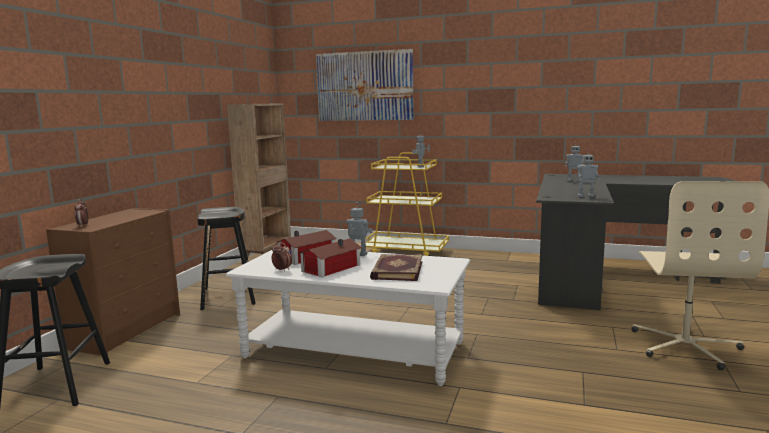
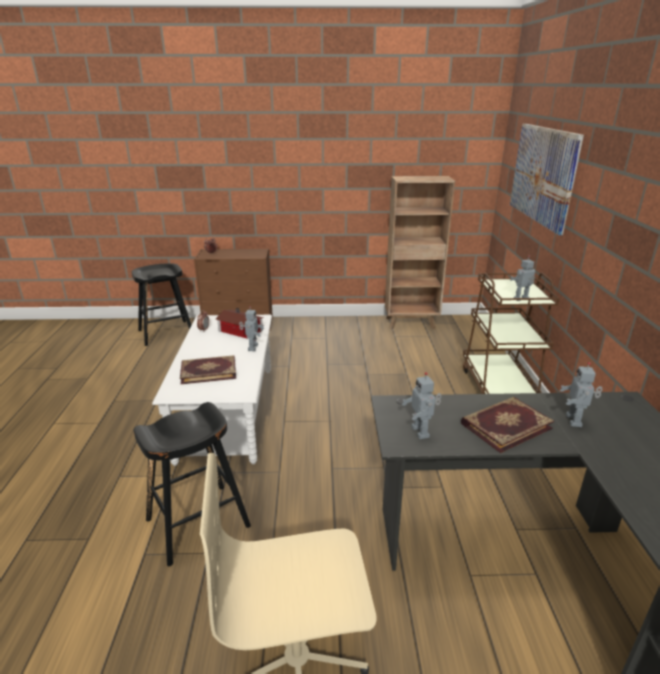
camera: 70 degrees right, 15 degrees up
black stool [197,207,256,310] -> black stool moved to [134,402,251,566]
toy house [298,238,362,277] -> none
yellow cart [365,152,449,256] -> brown cart [463,273,560,394]
none -> book [461,397,554,453]

